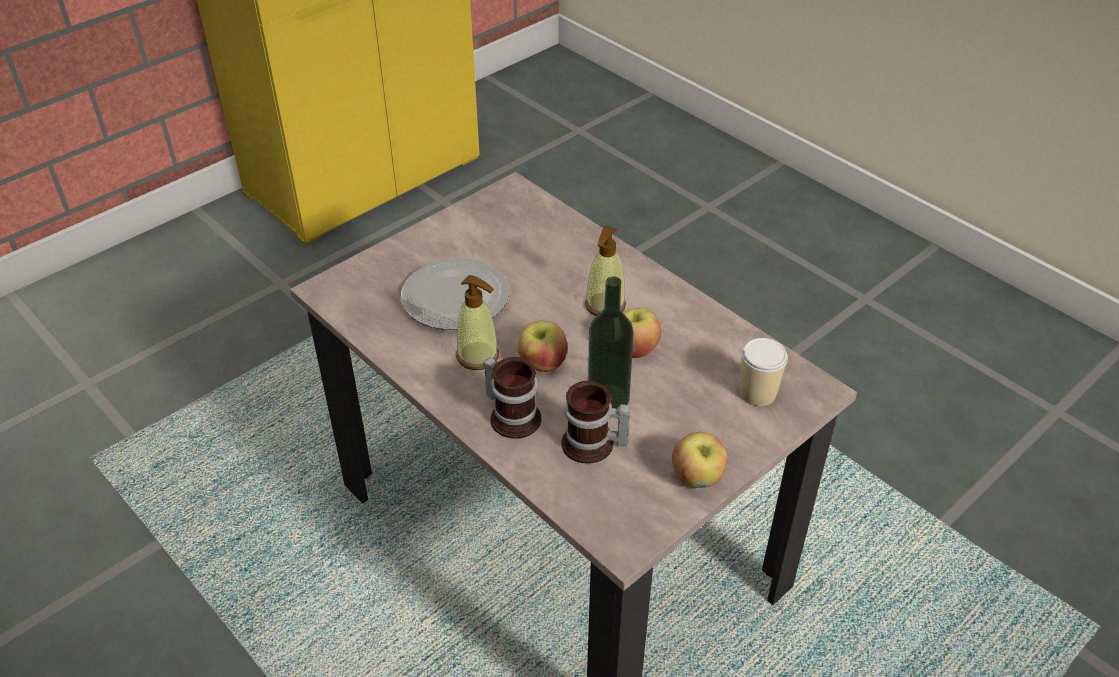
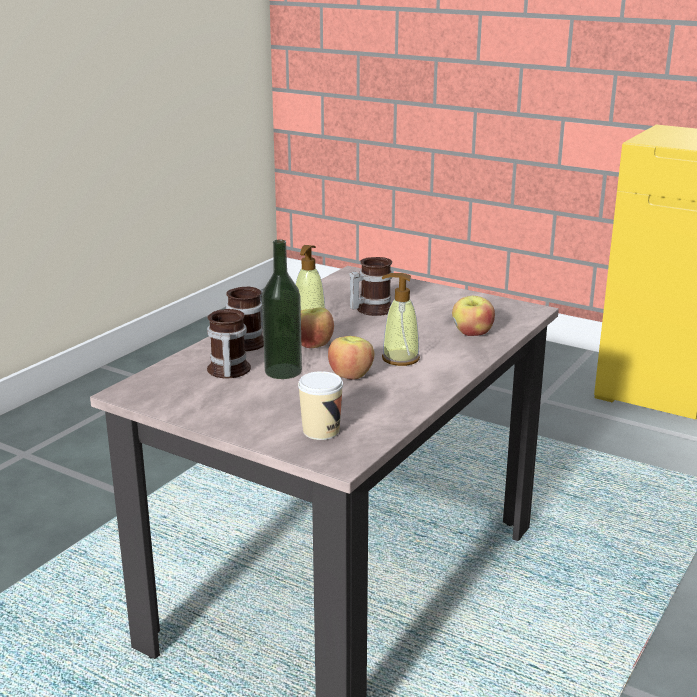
camera: 75 degrees right, 20 degrees down
plate [401,258,509,330] -> mug [350,257,393,316]
apple [672,432,728,488] -> apple moved to [452,296,495,336]

